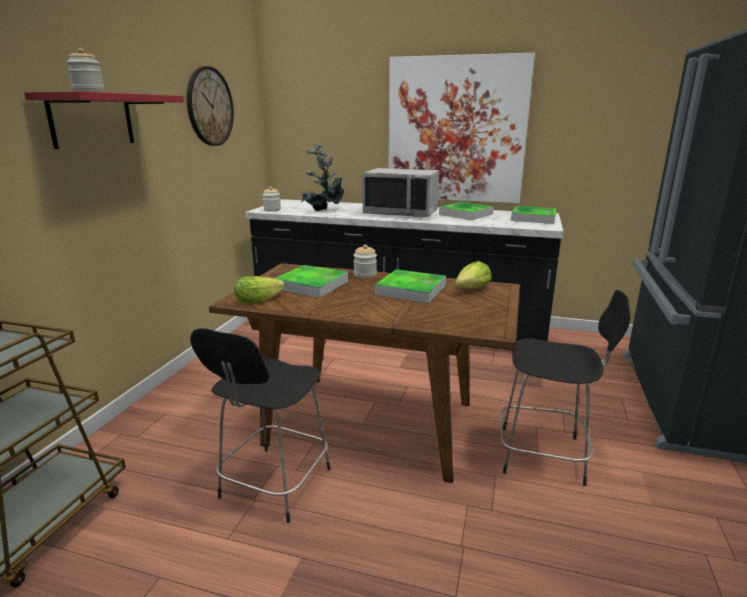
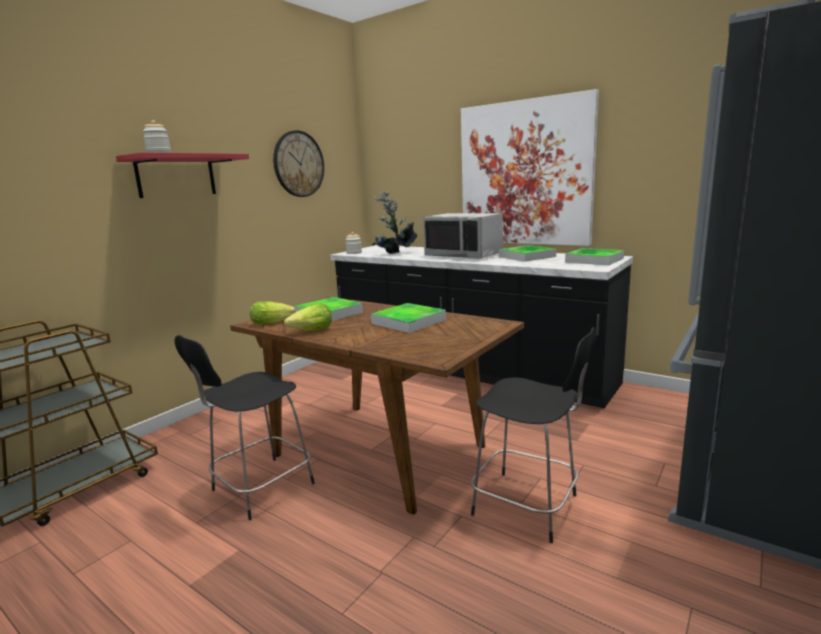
camera: 20 degrees right, 5 degrees down
jar [353,244,377,278] -> none
lettuce [455,261,492,288] -> lettuce moved to [284,303,332,330]

